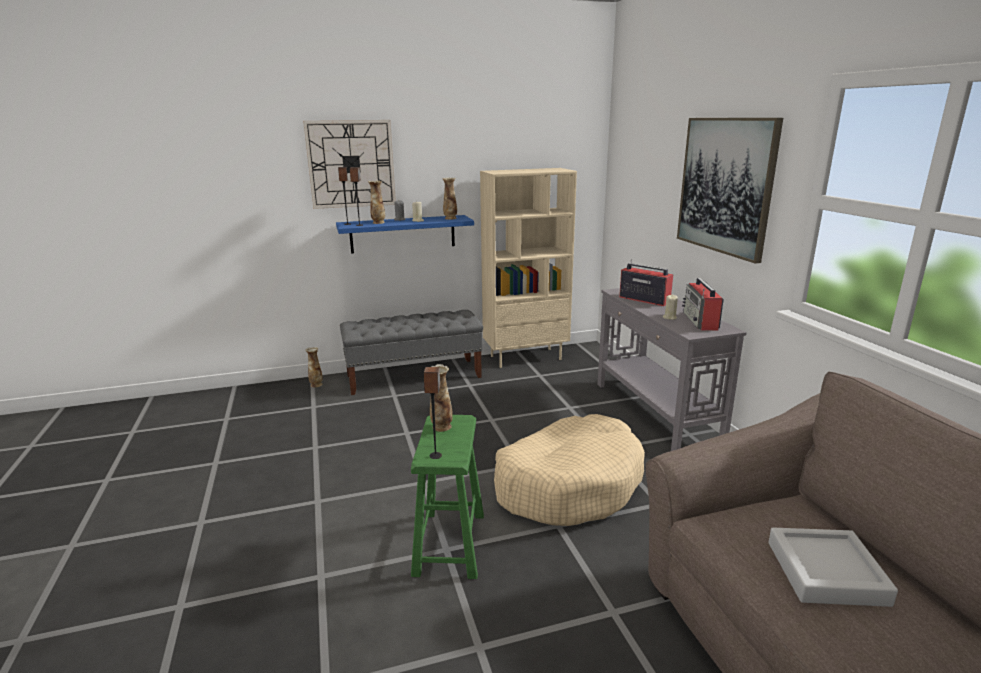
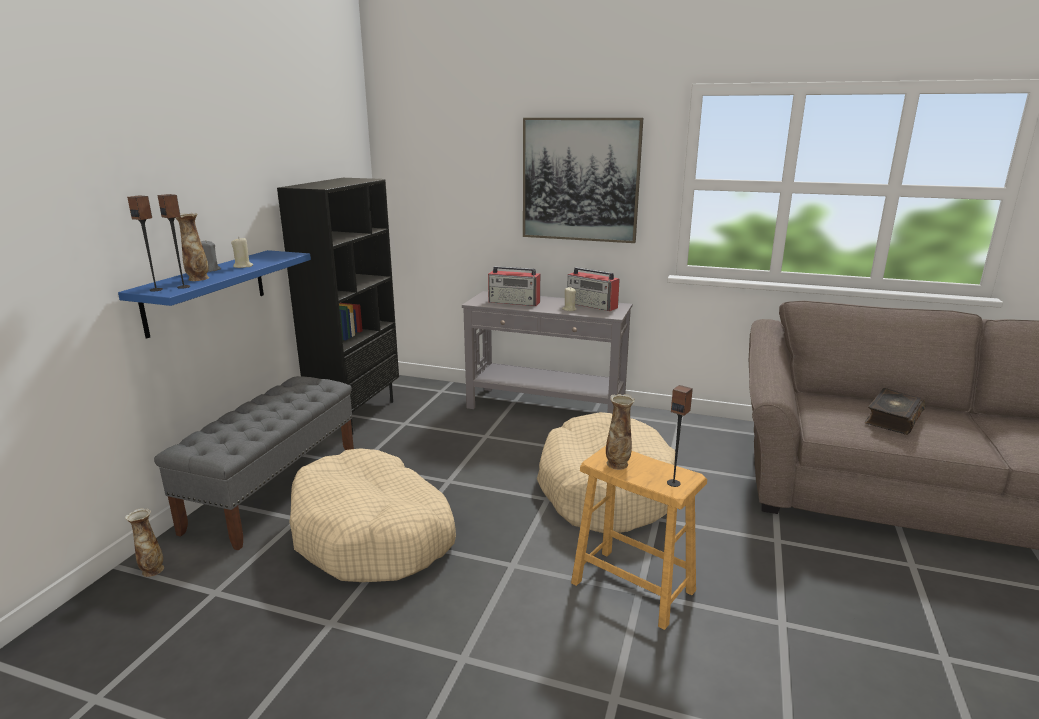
camera: 55 degrees left, 0 degrees up
wall clock [303,120,396,209] -> none
green stool [411,415,484,579] -> brown stool [571,446,707,630]
vase [442,177,457,220] -> none
beige bookcase [480,168,577,368] -> black bookcase [277,178,399,435]
radio [619,259,673,306] -> radio turned 150 degrees counterclockwise [488,266,540,306]
grey tray [769,528,898,607] -> book [865,388,926,435]
none -> beige dog bed [289,448,456,582]

